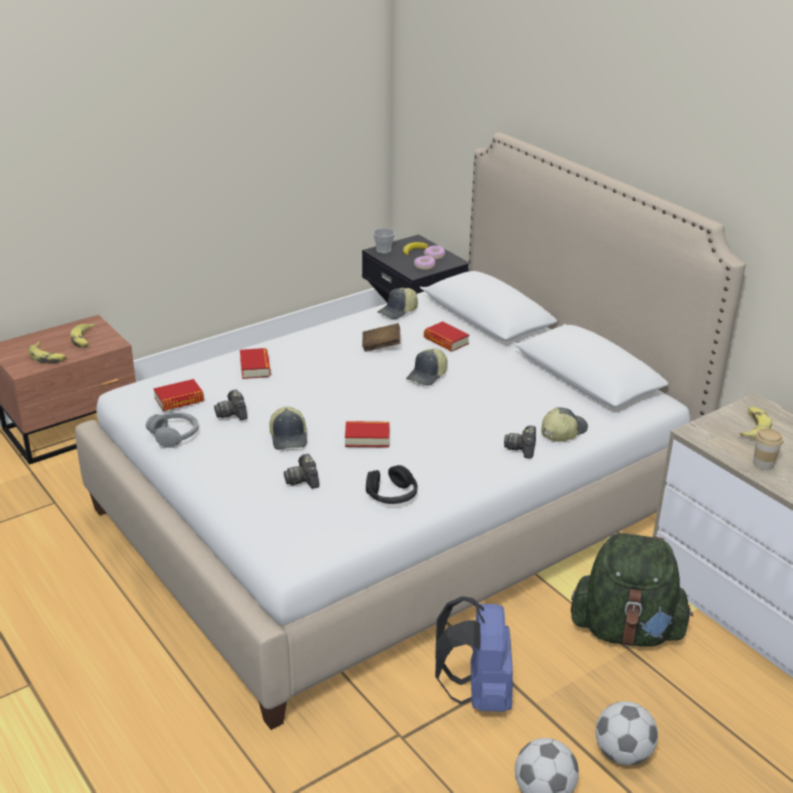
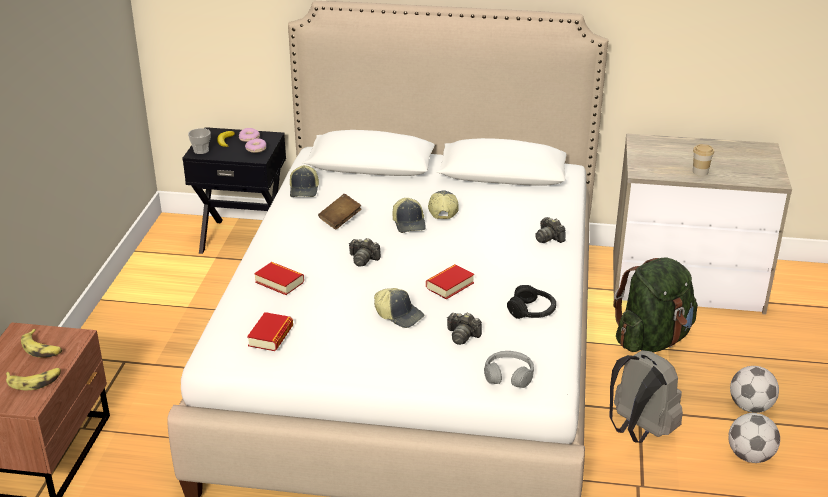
camera: 45 degrees left, 0 degrees up
grey headphones [146,413,199,448] -> grey headphones moved to [484,351,534,388]
camera [214,389,248,420] -> camera moved to [349,238,381,267]
book [424,321,469,352] -> none
blue backpack [435,596,513,712] -> grey backpack [609,350,683,443]
cap [541,408,588,442] -> cap moved to [428,190,459,219]
banana [739,407,772,438] -> none

